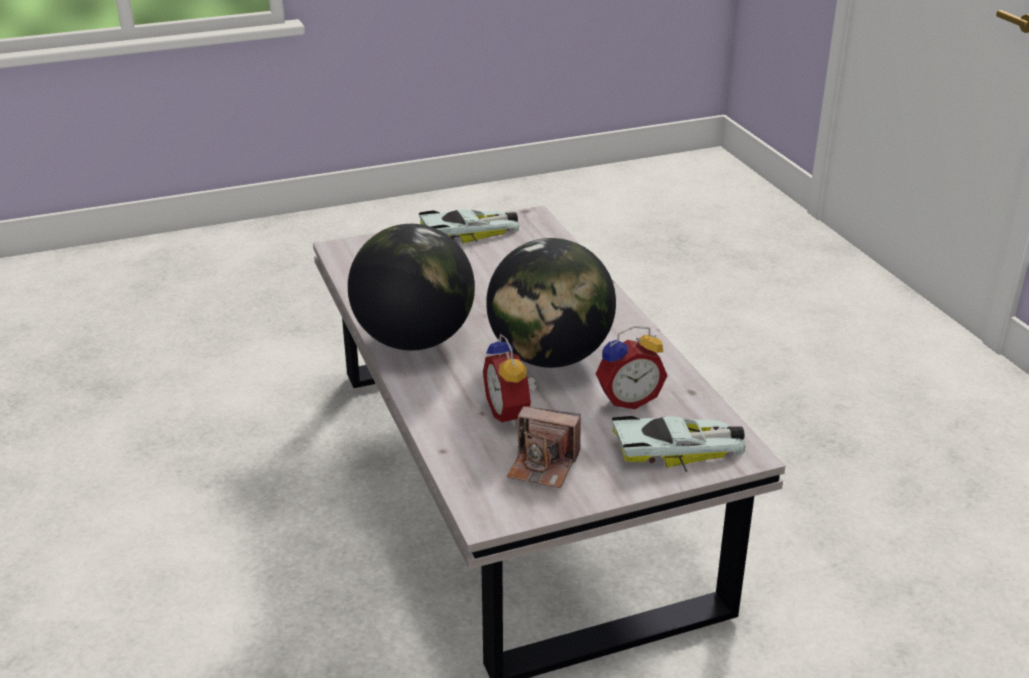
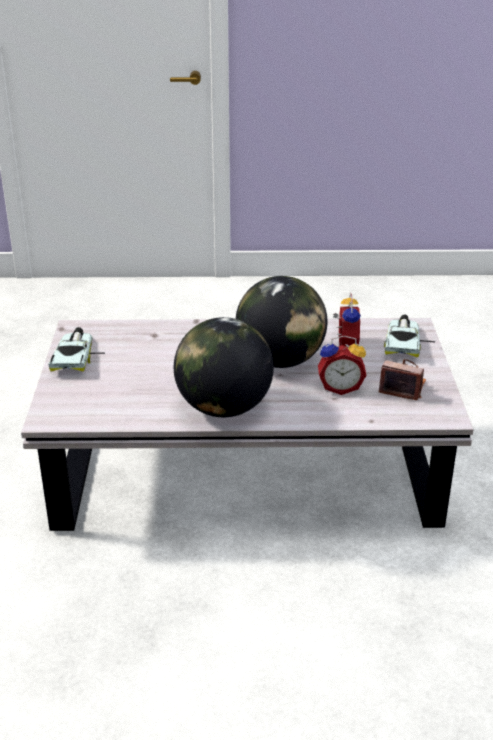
camera: 70 degrees left, 0 degrees up
camera [507,406,581,488] -> camera turned 105 degrees counterclockwise [379,359,426,400]

